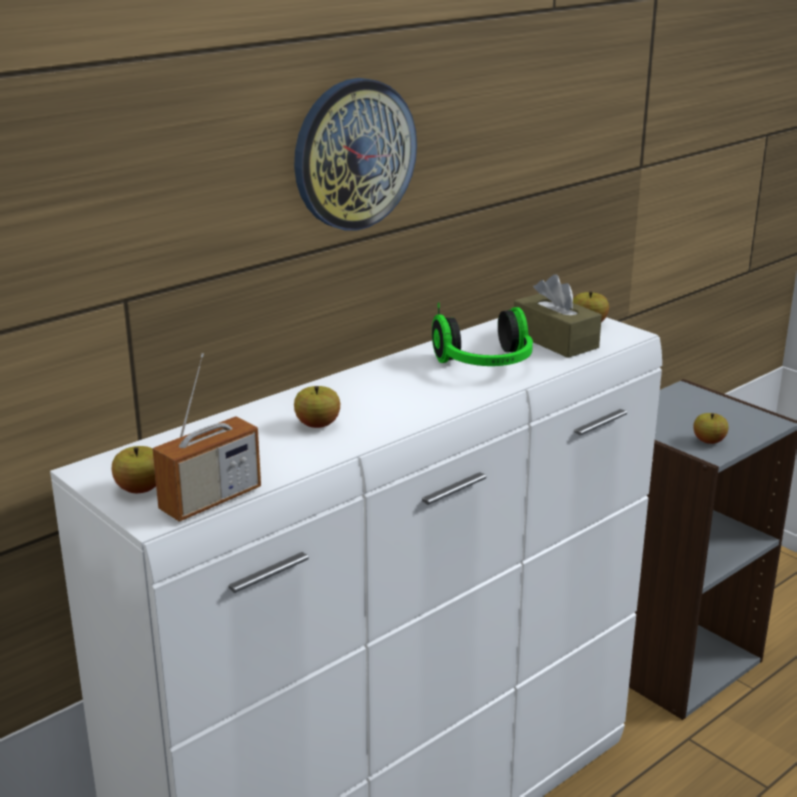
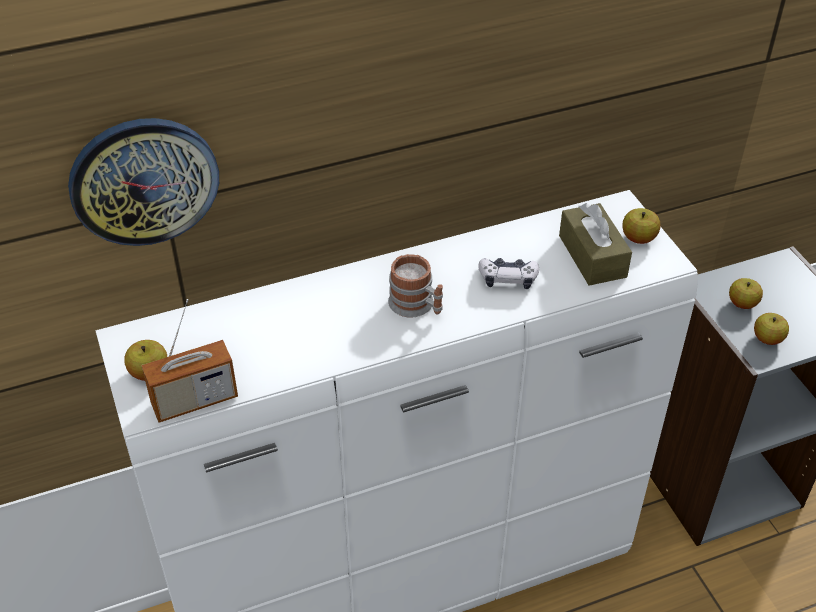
camera: 20 degrees right, 20 degrees up
wall clock [294,78,417,231] -> wall clock moved to [68,118,219,246]
apple [294,386,340,428] -> apple moved to [729,278,763,309]
headphones [432,302,533,366] -> game controller [478,258,539,289]
none -> mug [388,254,443,317]

